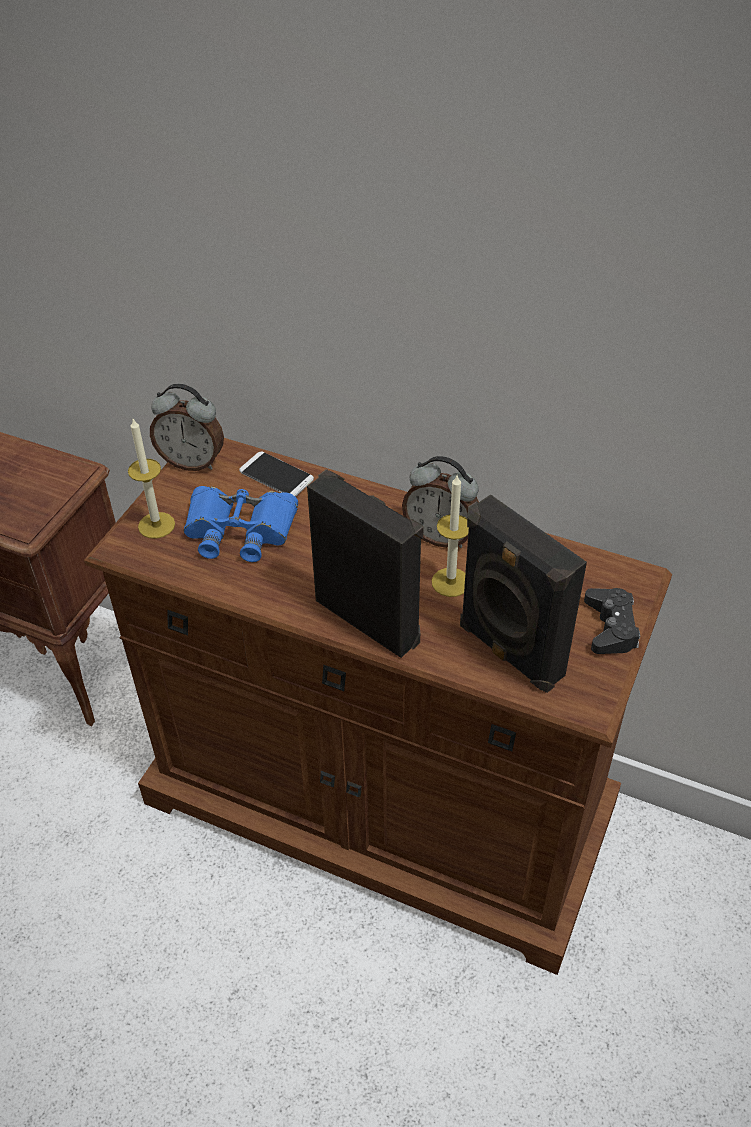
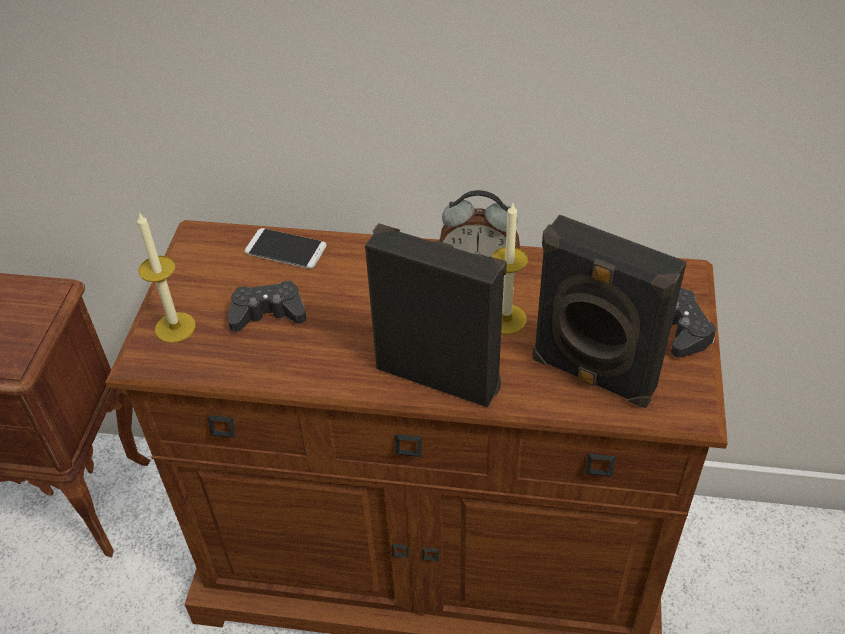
camera: 15 degrees left, 0 degrees up
alarm clock [150,384,224,471] -> none
blue binoculars [184,486,298,562] -> black game controller [228,281,306,332]

